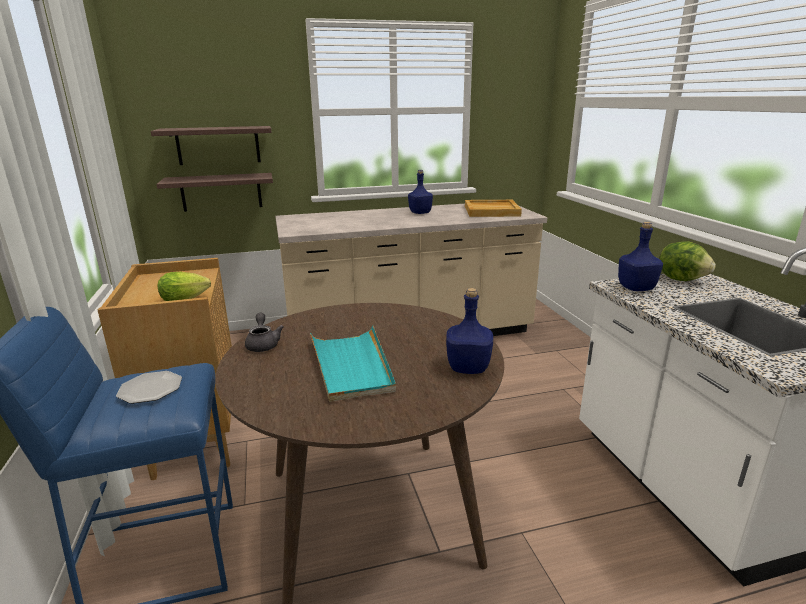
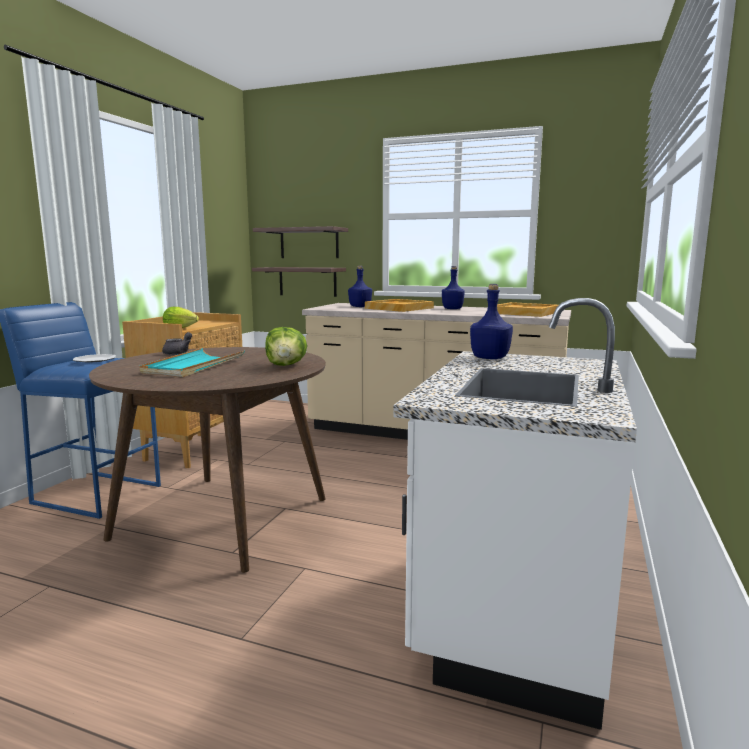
camera: 35 degrees right, 10 degrees down
blue bottle [446,288,493,374] -> blue bottle moved to [348,266,372,307]
lettuce [659,241,716,281] -> lettuce moved to [265,327,307,366]
none -> beige tray [365,299,434,312]

